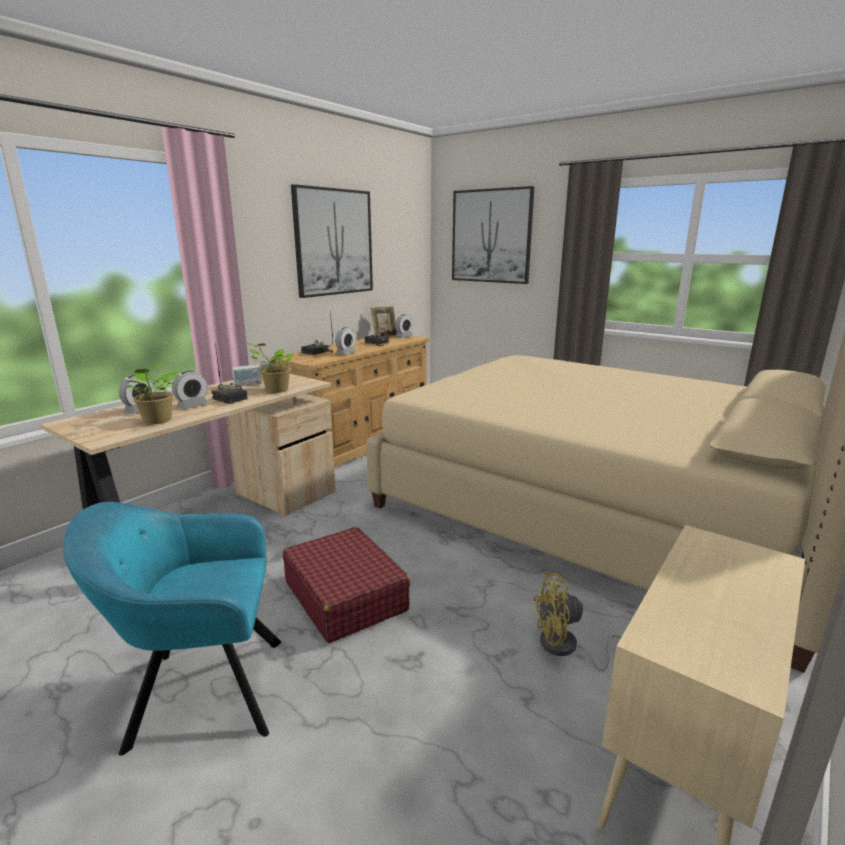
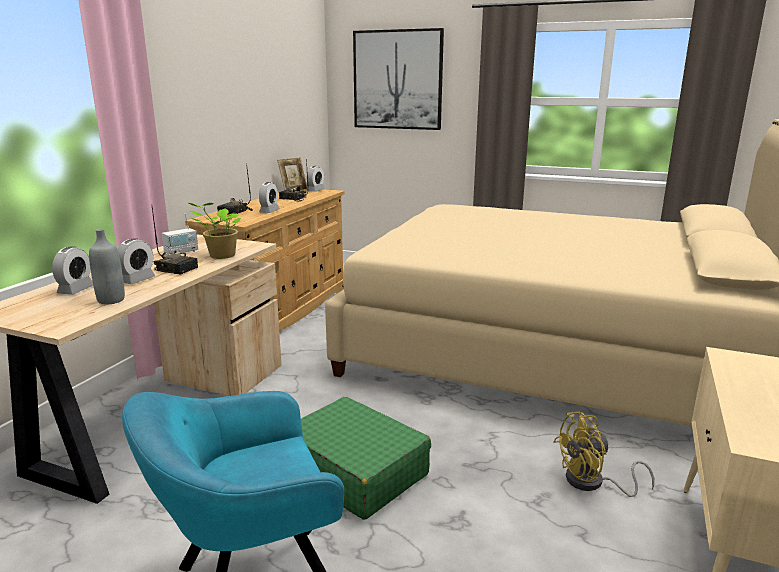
camera: 15 degrees left, 0 degrees up
potted plant [126,363,180,425] -> grey bottle [89,229,125,304]
red suitcase [283,527,411,643] -> green suitcase [301,397,431,520]
picture [291,184,373,298] -> none

